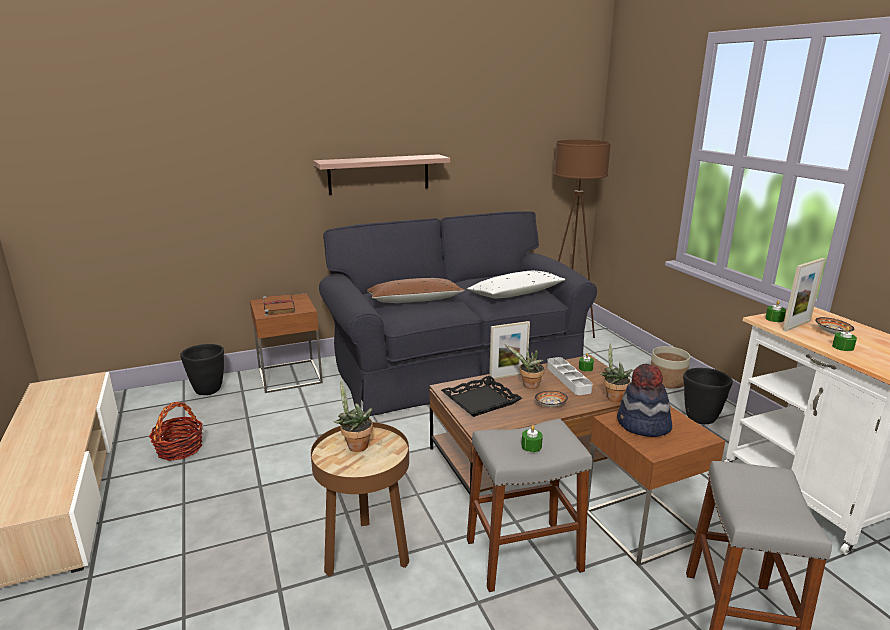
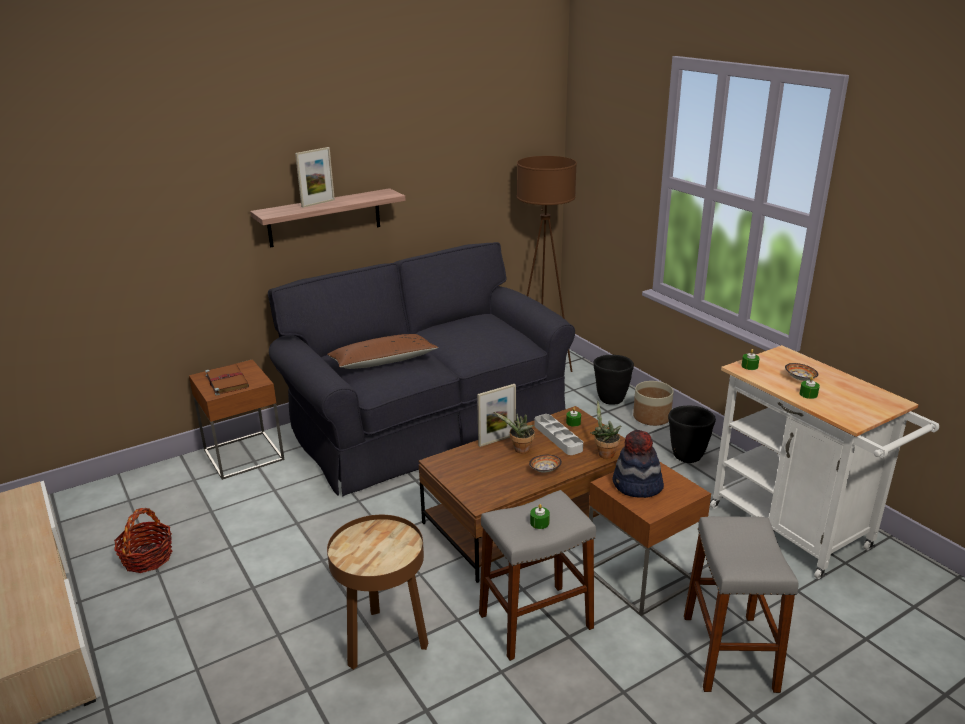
camera: 10 degrees left, 5 degrees up
black planter [180,344,224,395] -> black planter moved to [593,355,634,405]
potted plant [333,380,373,452] -> none
black tray [441,376,522,417] -> none
white pillow [467,271,566,298] -> none
picture frame [783,258,825,331] -> picture frame moved to [295,147,335,208]

